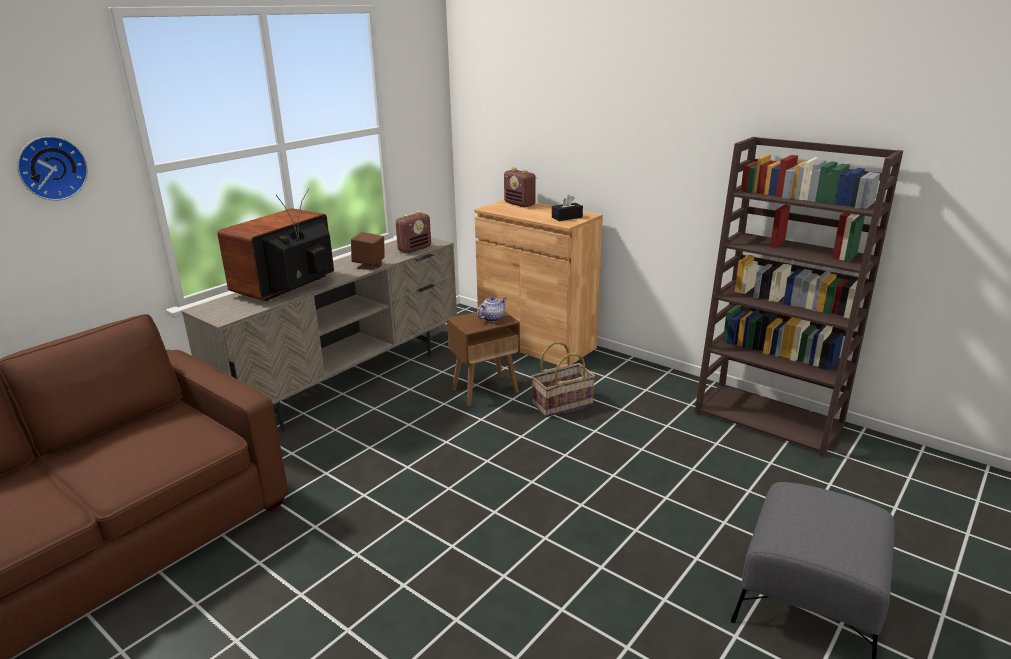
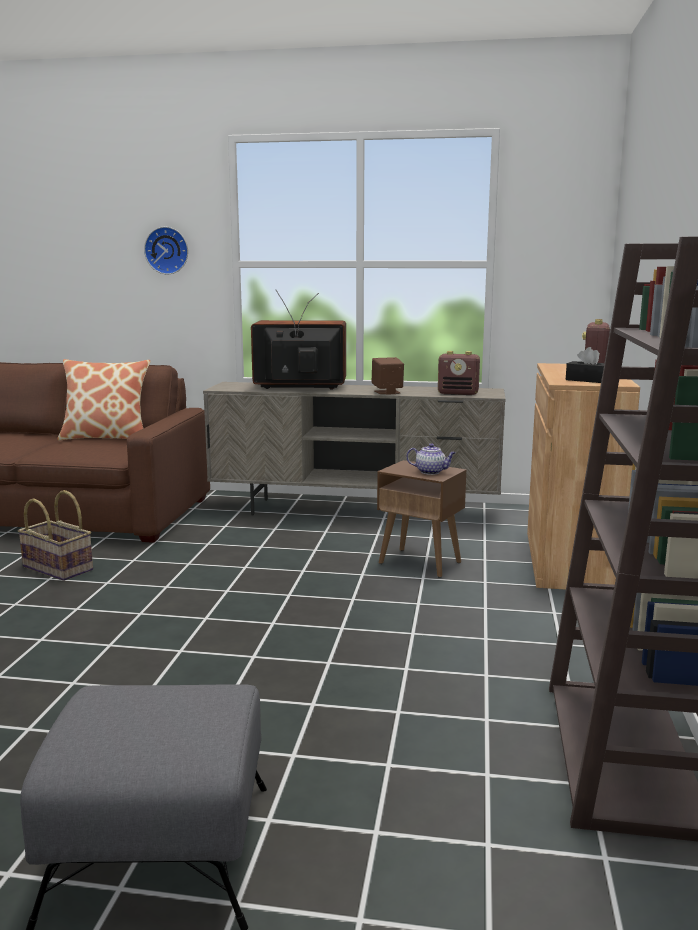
camera: 60 degrees right, 10 degrees down
basket [531,341,595,417] -> basket moved to [18,490,93,581]
none -> pillow [57,359,151,440]

